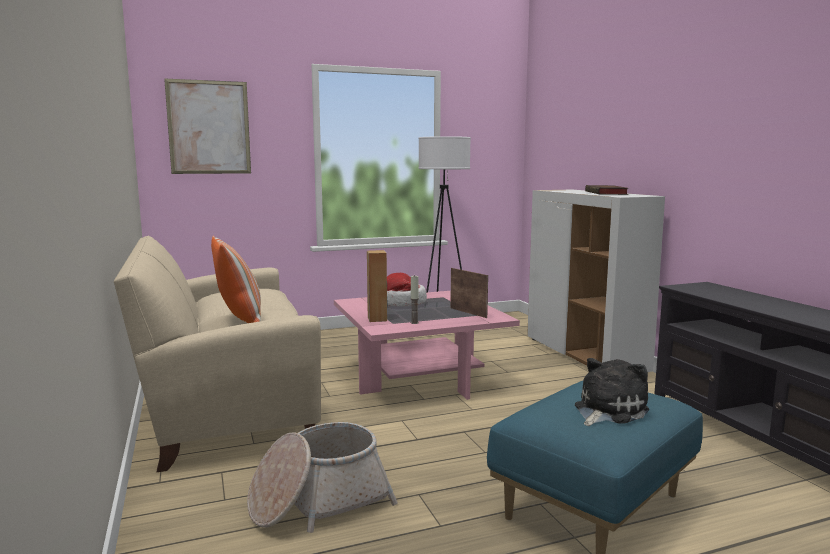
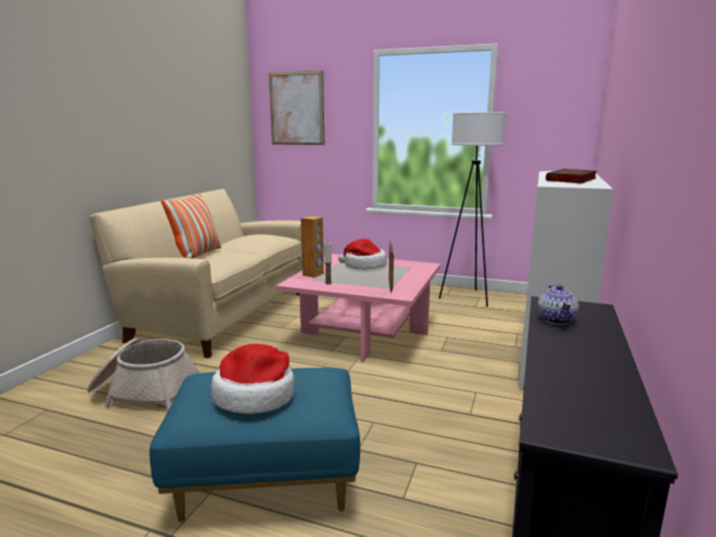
camera: 40 degrees right, 5 degrees up
plush toy [575,358,649,426] -> hat [211,344,295,414]
none -> teapot [538,285,579,325]

